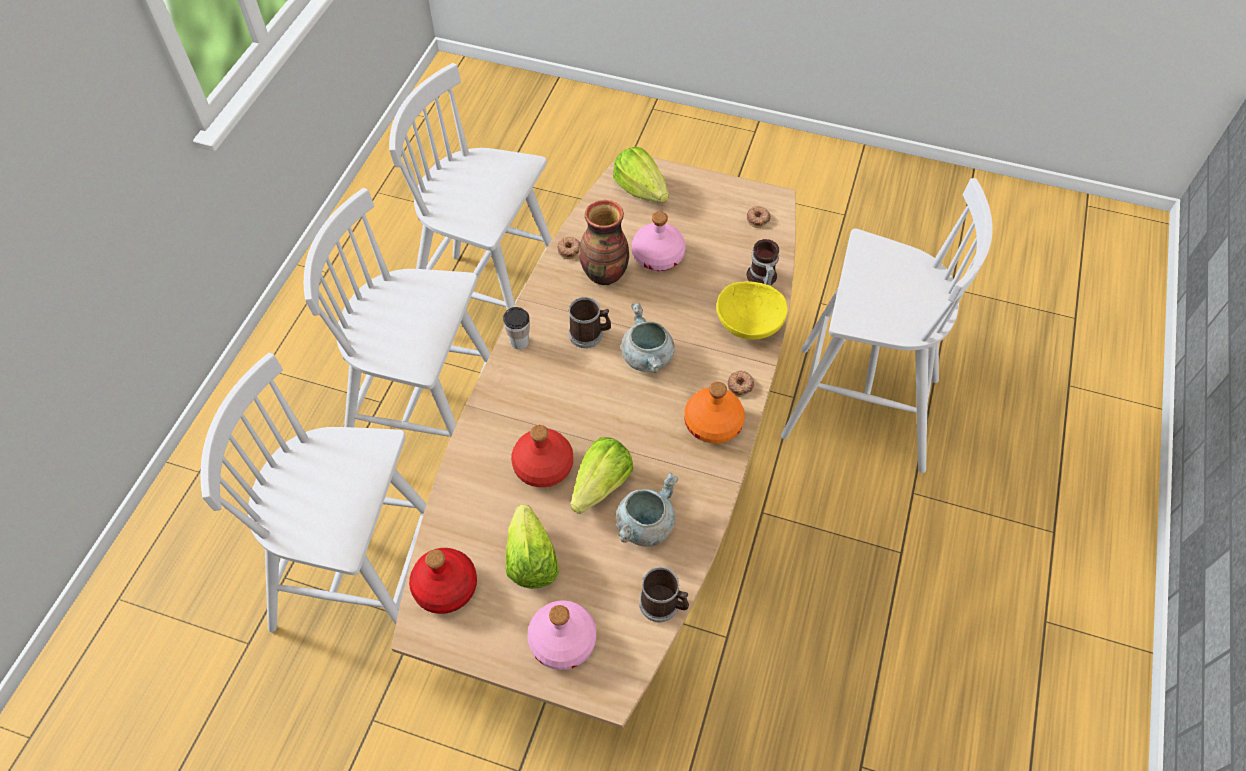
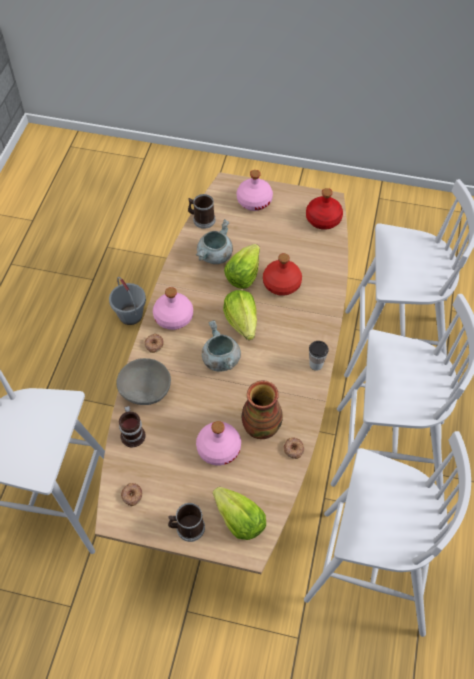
camera: 175 degrees right, 0 degrees up
lettuce [505,505,559,589] -> lettuce moved to [223,290,257,340]
mug [568,297,611,348] -> mug moved to [168,503,205,542]
orange bottle [684,382,745,444] -> pink bottle [153,287,193,330]
yellow bowl [716,281,788,340] -> grey bowl [117,358,171,405]
none -> grey bucket [109,277,146,325]

